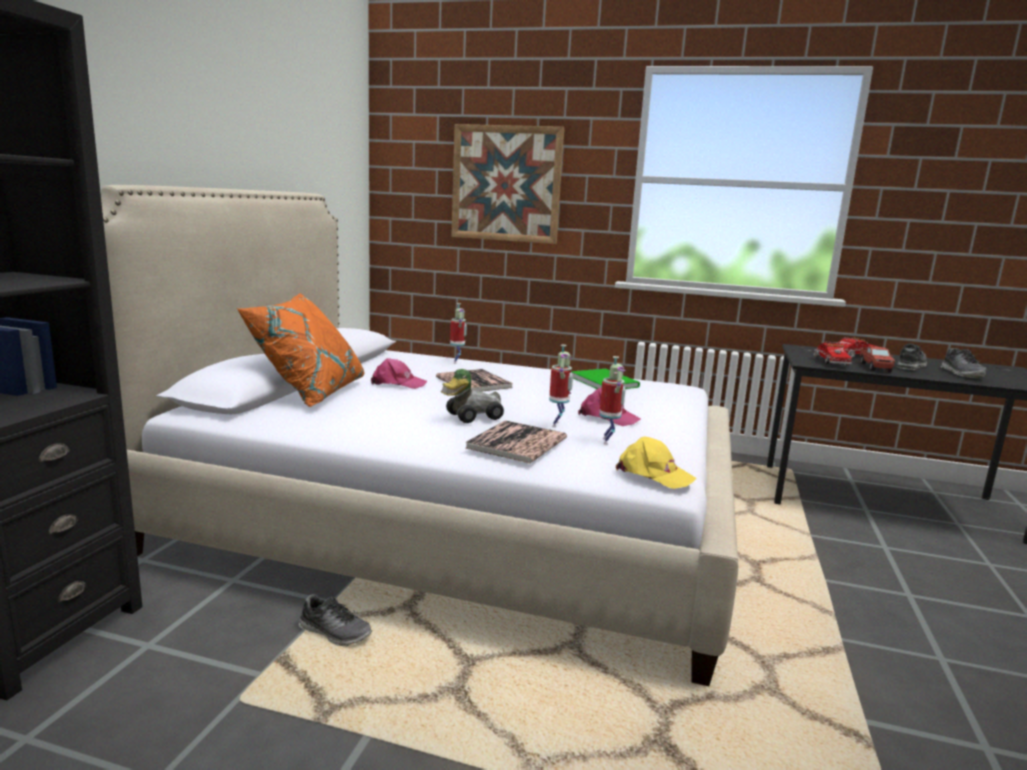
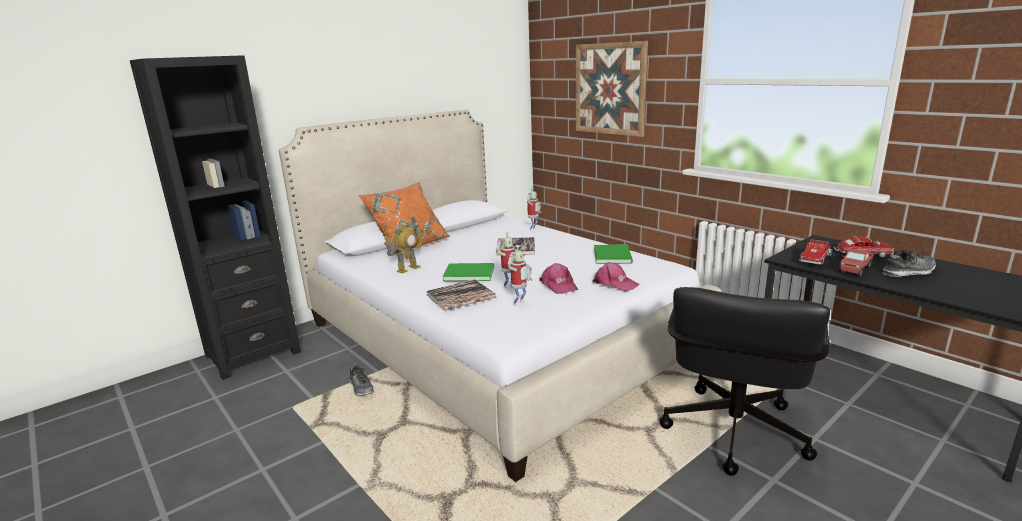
camera: 35 degrees right, 5 degrees up
pink cap [371,358,427,389] -> pink cap moved to [592,262,639,291]
toy car [441,369,504,423] -> green book [442,263,494,281]
yellow cap [616,436,697,489] -> none
shoe [940,348,987,379] -> none
none -> toy robot [384,217,424,273]
none -> black office chair [659,287,830,476]

